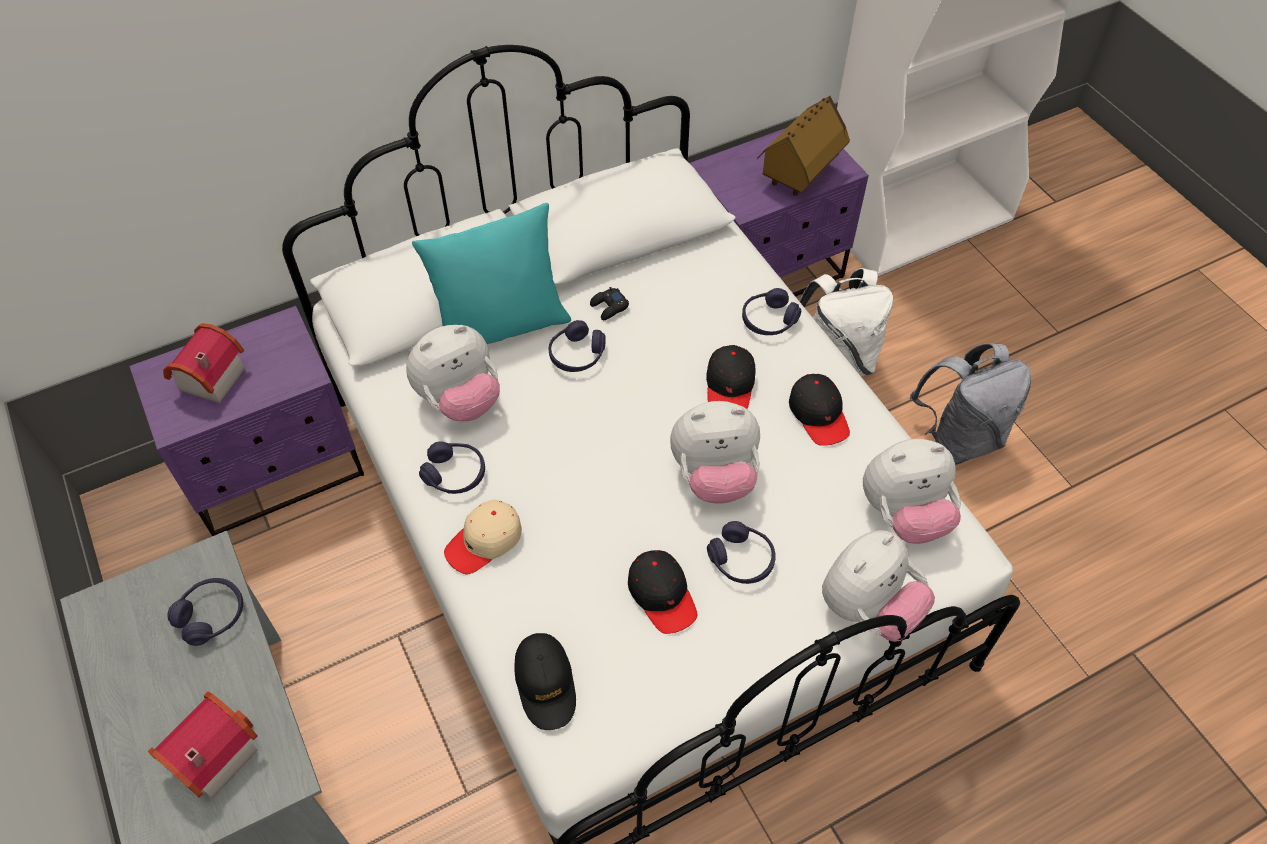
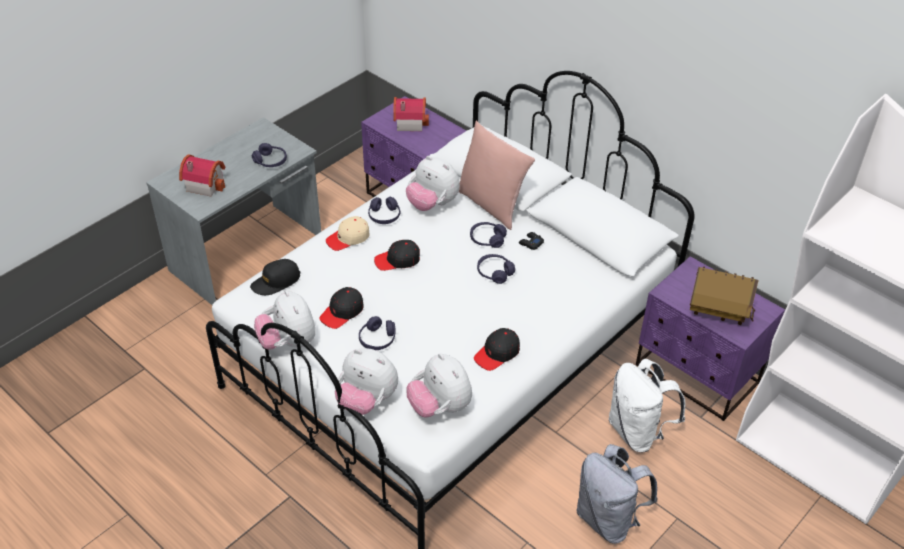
camera: 70 degrees right, 10 degrees down
turquoise pillow [412,203,571,344] -> pink pillow [459,121,535,230]
beige cap [444,500,522,574] -> beige cap turned 60 degrees counterclockwise [326,216,370,251]
plush toy [670,401,760,504] -> plush toy moved to [254,290,316,350]
black cap [706,345,755,409] -> black cap moved to [374,240,420,271]
purple headphones [742,288,801,335] -> purple headphones moved to [477,254,515,284]

